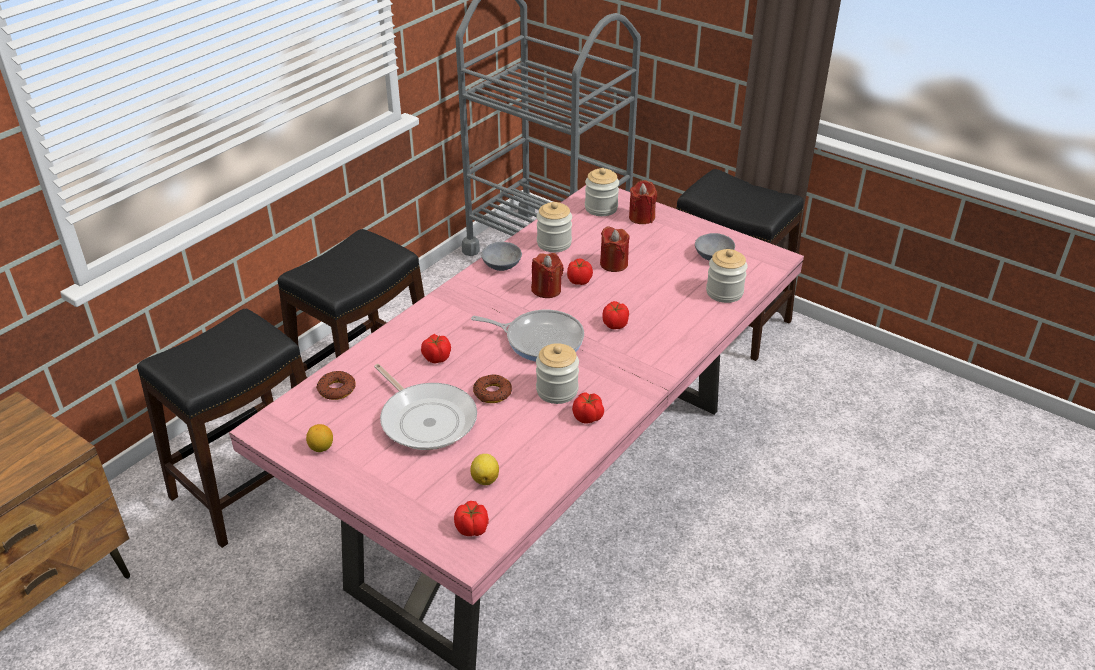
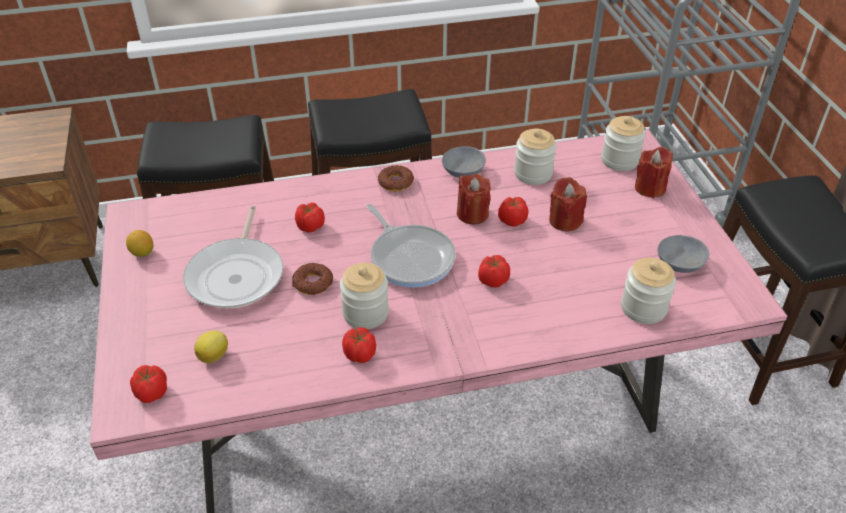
camera: 40 degrees right, 5 degrees up
donut [316,371,356,400] -> donut moved to [378,165,414,191]

